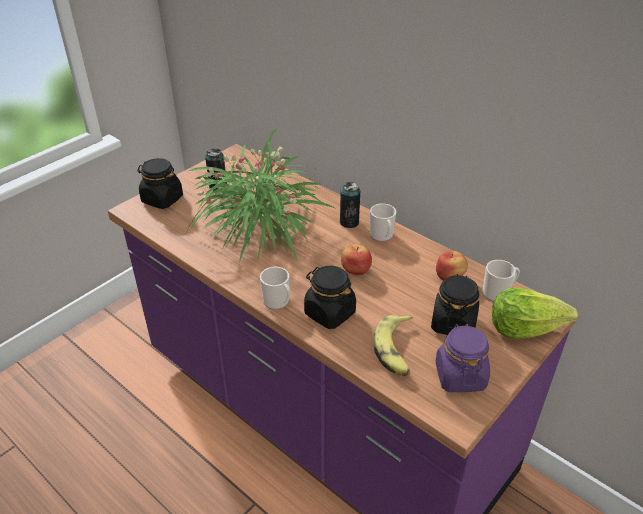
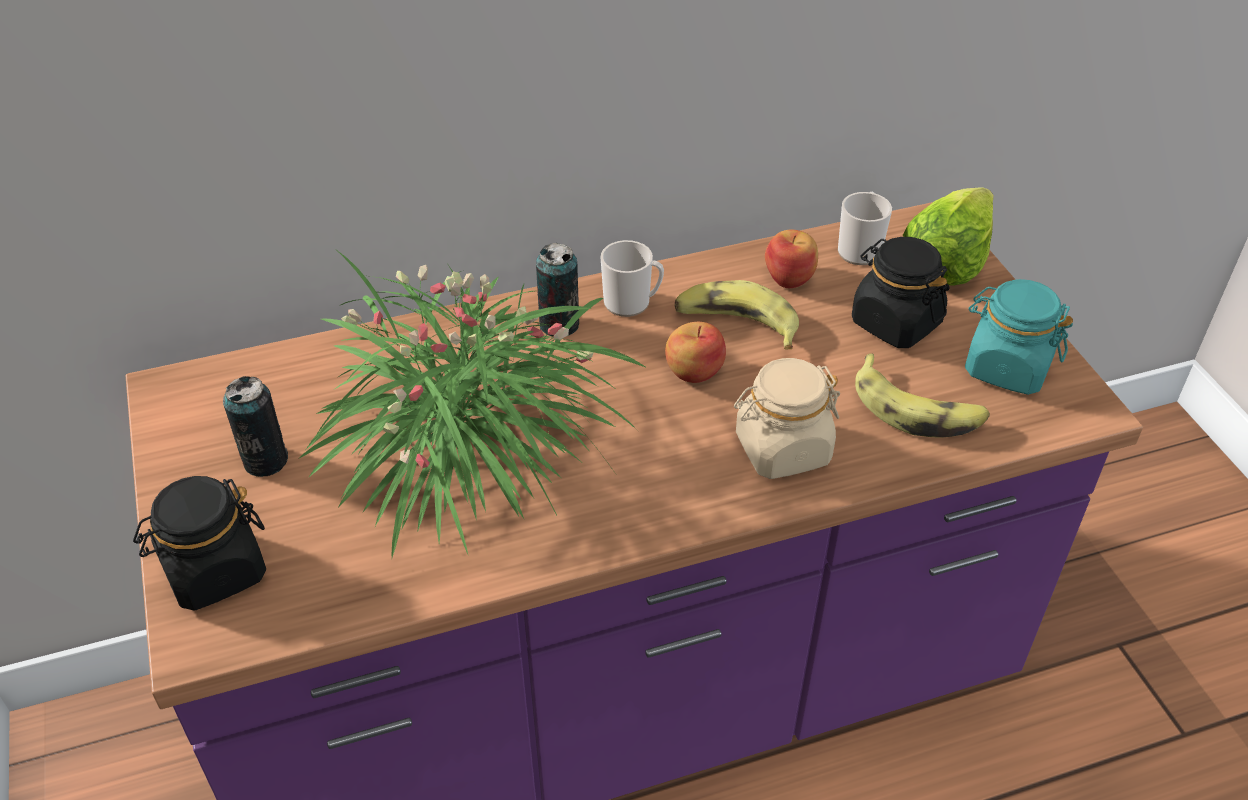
camera: 60 degrees left, 5 degrees up
mug [260,267,291,310] -> none
black jar [304,266,356,329] -> beige jar [734,358,840,479]
purple jar [435,324,490,392] -> turquoise jar [965,279,1073,395]
none -> banana [675,280,799,350]

